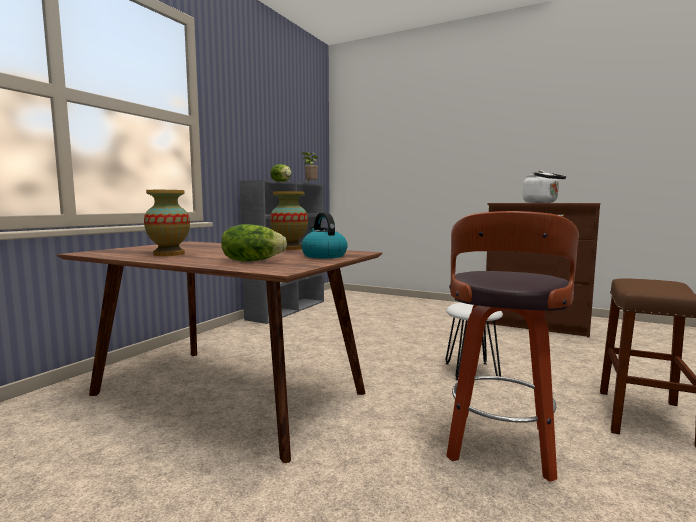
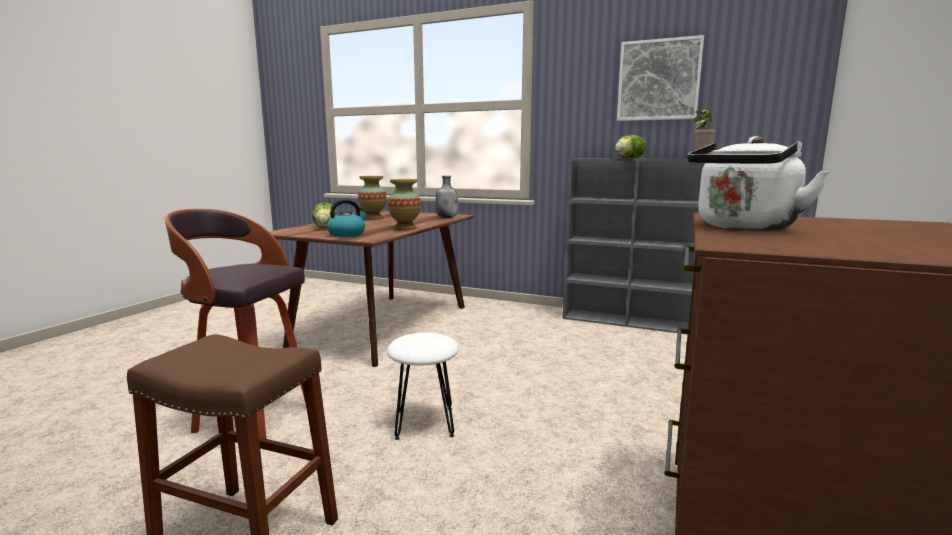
camera: 85 degrees right, 5 degrees up
none -> grey bottle [436,176,458,218]
none -> picture [617,35,704,121]

